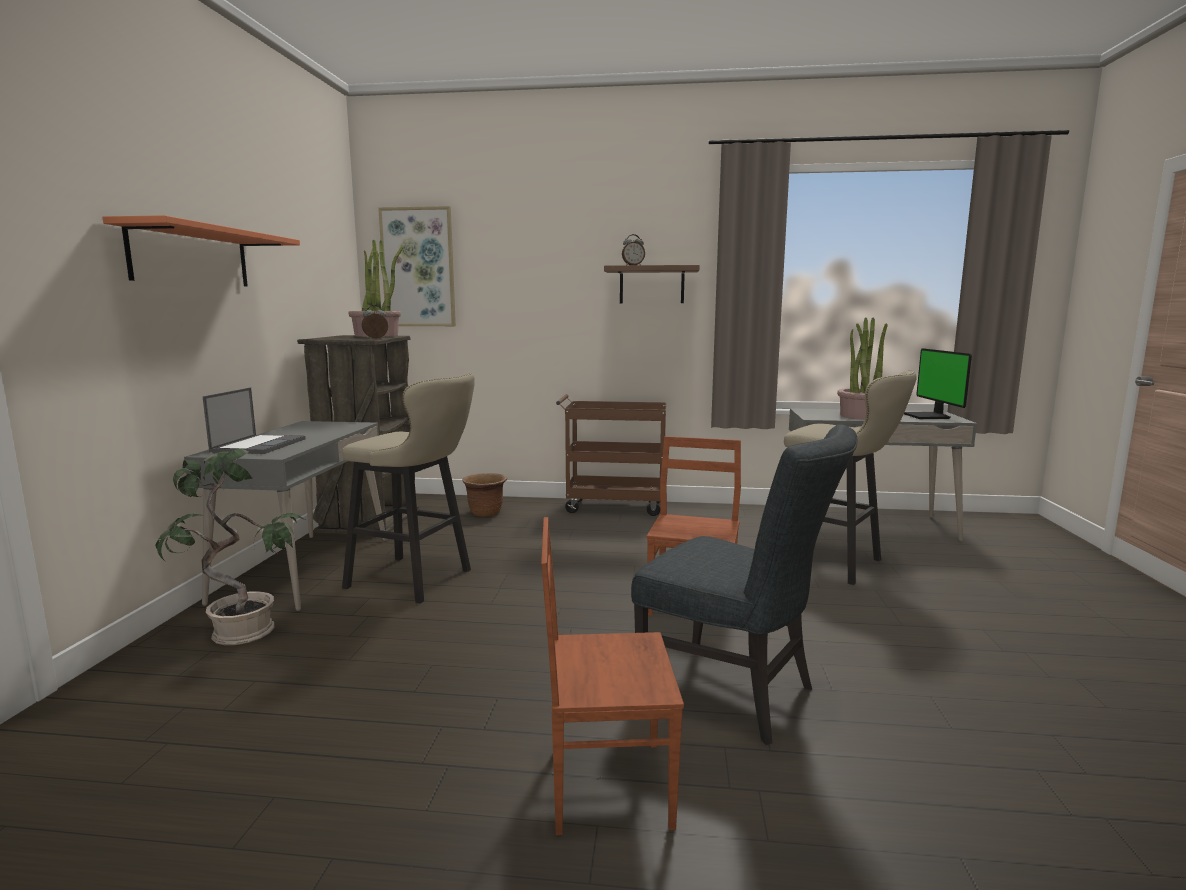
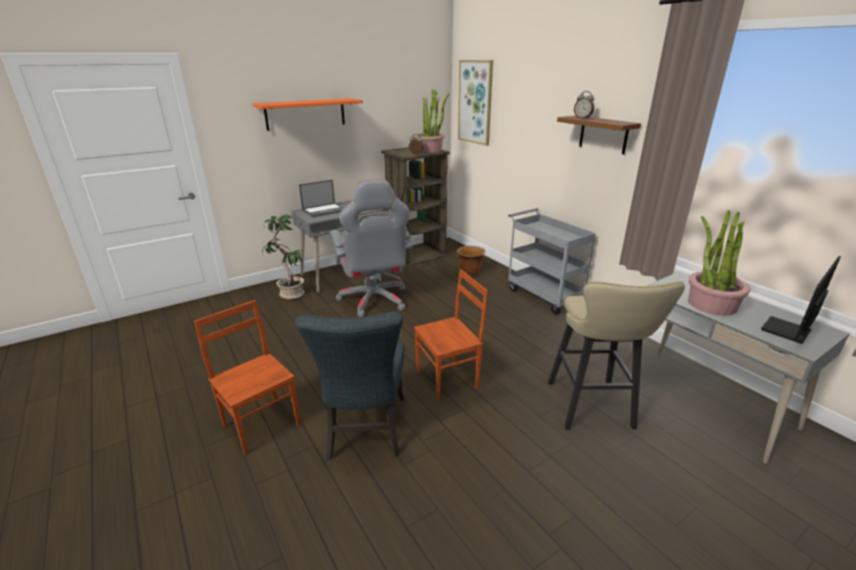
camera: 50 degrees right, 15 degrees up
beige stool [342,373,474,603] -> grey office chair [329,179,414,317]
brown cart [556,394,666,516] -> grey cart [508,208,596,315]

